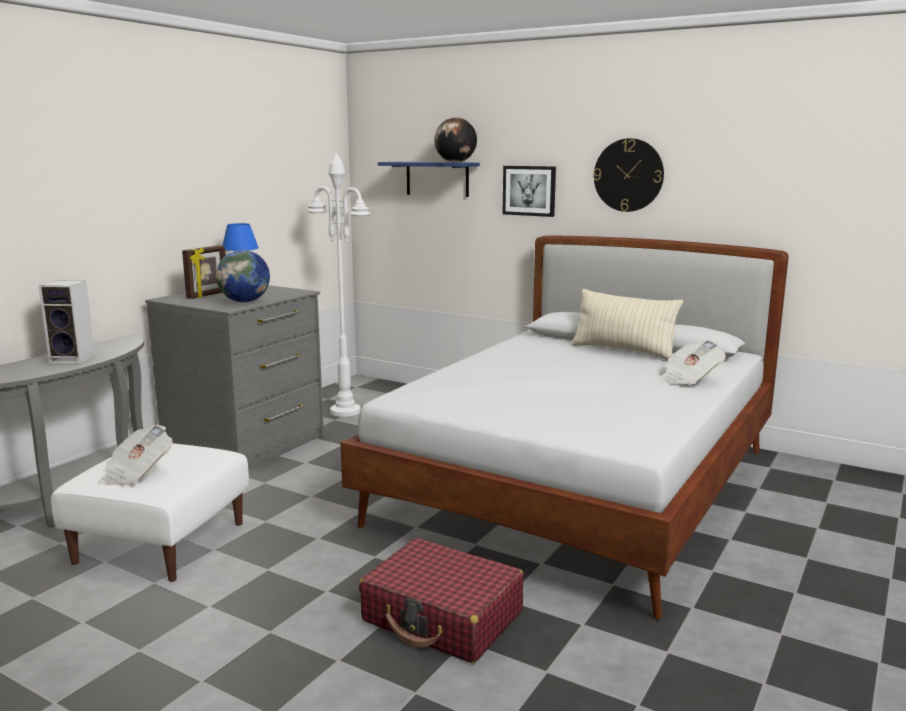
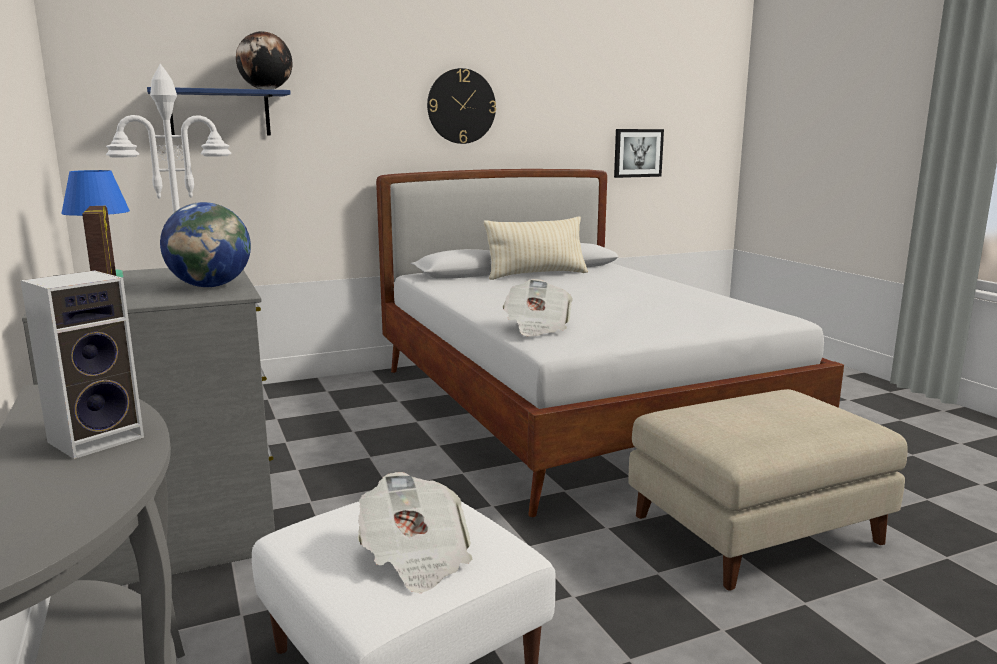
camera: 55 degrees left, 0 degrees up
red suitcase [359,538,524,663] -> beige ottoman [629,389,908,591]
picture [503,166,556,217] -> picture moved to [614,129,664,178]
newspaper [660,340,726,385] -> newspaper moved to [503,279,573,337]

